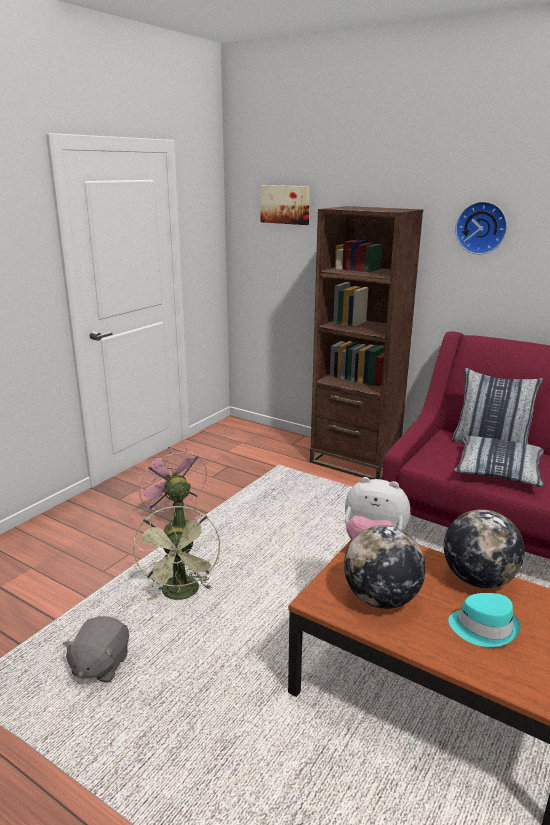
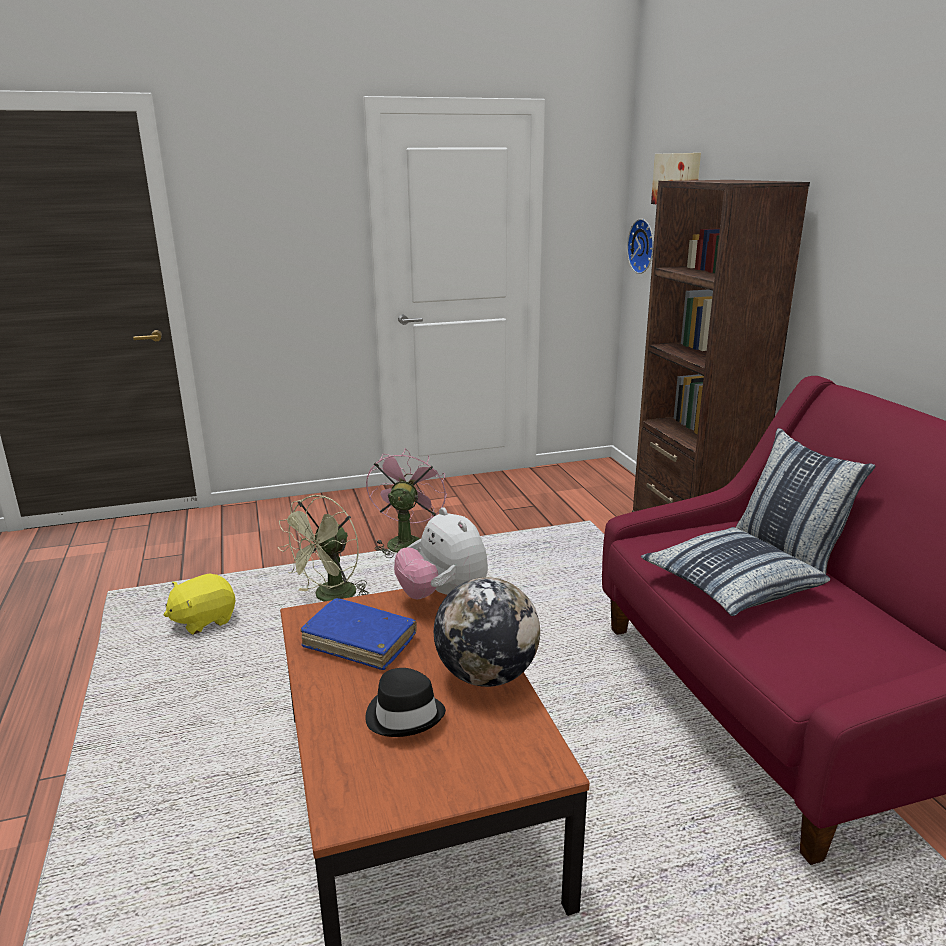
camera: 40 degrees right, 0 degrees up
grey plush toy [63,616,129,682] -> yellow plush toy [164,573,236,635]
globe [344,525,426,609] -> blue book [300,598,417,670]
turquoise hat [448,593,521,647] -> black hat [365,668,446,737]
wall clock [455,201,507,254] -> wall clock moved to [627,219,654,274]

